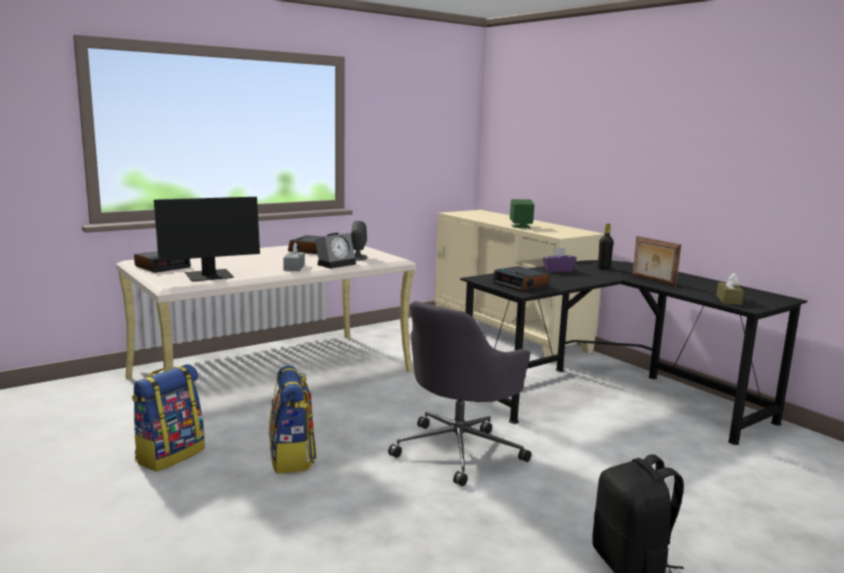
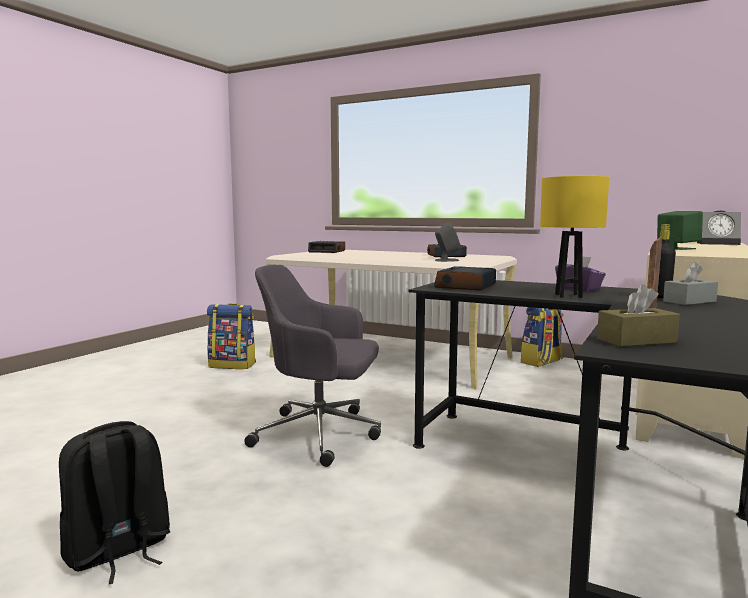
camera: 65 degrees right, 5 degrees down
monitor [154,197,260,281] -> none
backpack [269,366,317,474] -> backpack moved to [521,307,563,367]
grey tissue box [283,243,305,271] -> grey tissue box moved to [663,262,718,305]
alarm clock [315,233,356,269] -> alarm clock moved to [697,211,741,245]
none -> yellow table lamp [540,176,609,298]

